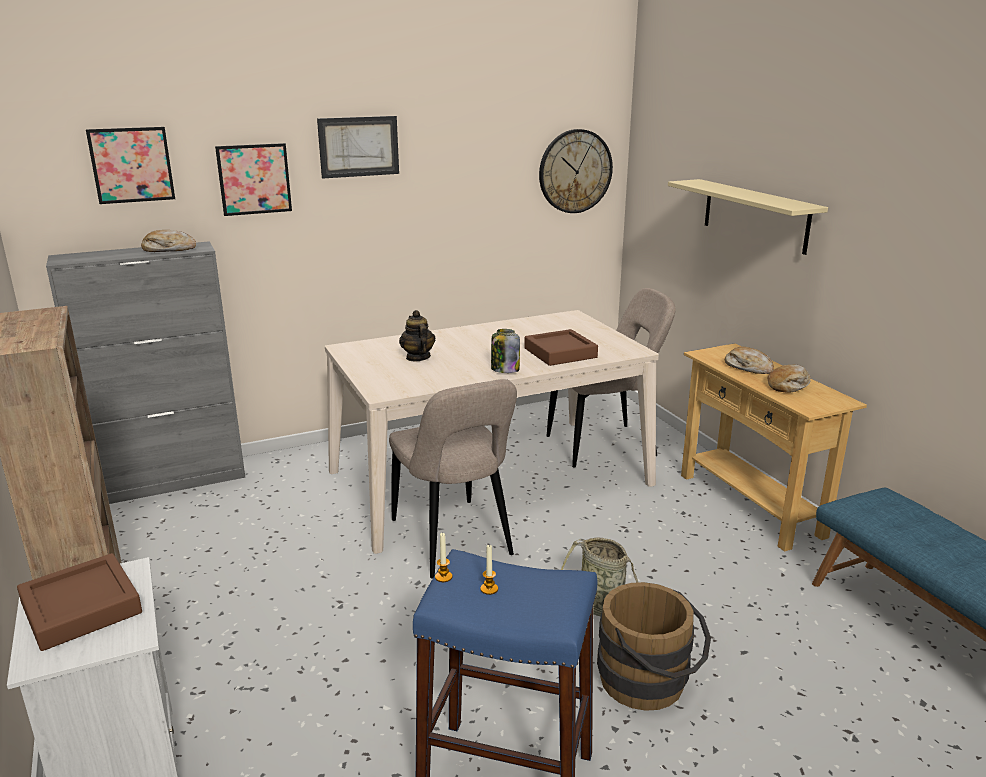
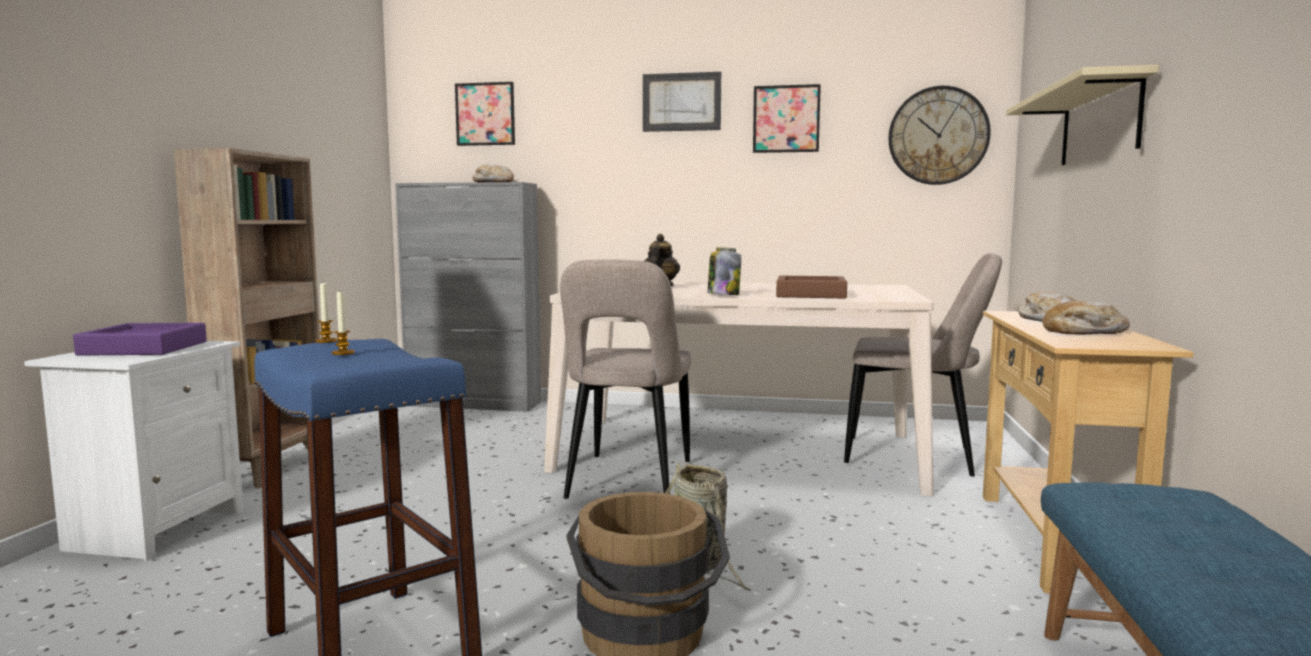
camera: 35 degrees right, 15 degrees down
brown tray [17,553,142,651] -> purple tray [73,323,207,356]
picture [215,143,292,216] -> picture moved to [753,84,821,153]

